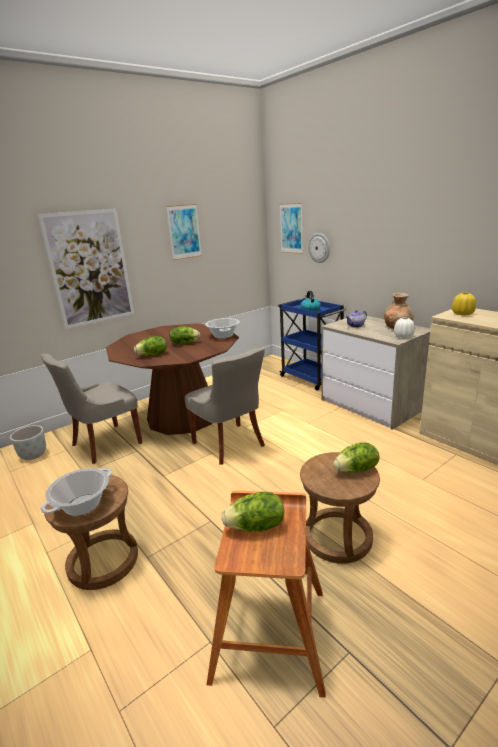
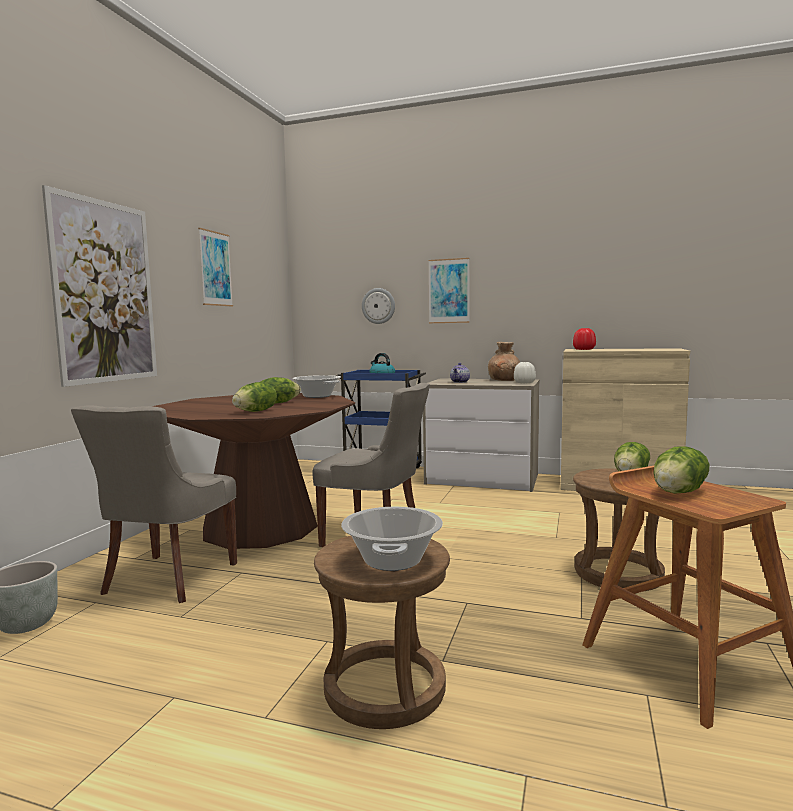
camera: 35 degrees left, 15 degrees down
picture [279,203,303,254] -> picture moved to [428,258,470,323]
yellow vase [452,293,476,315] -> red vase [573,328,596,350]

